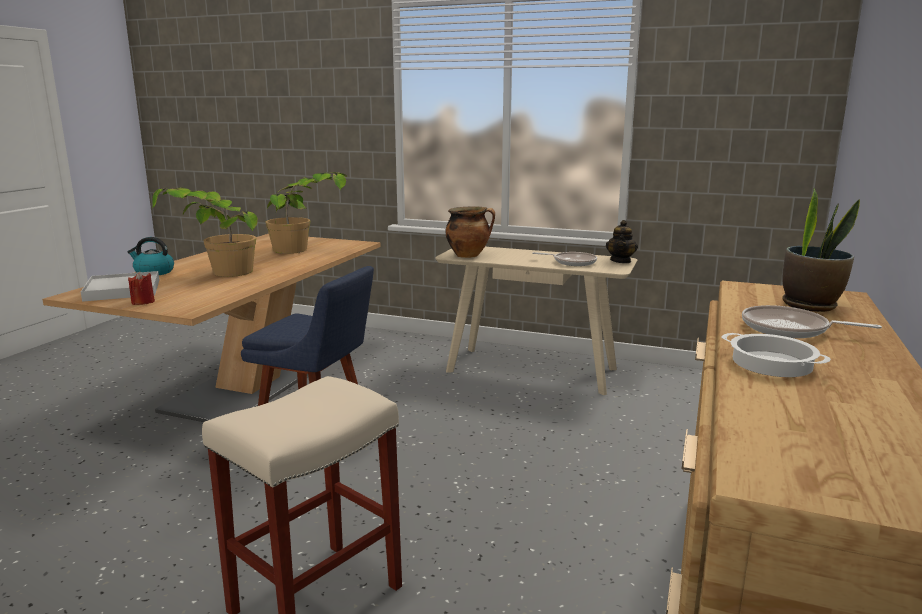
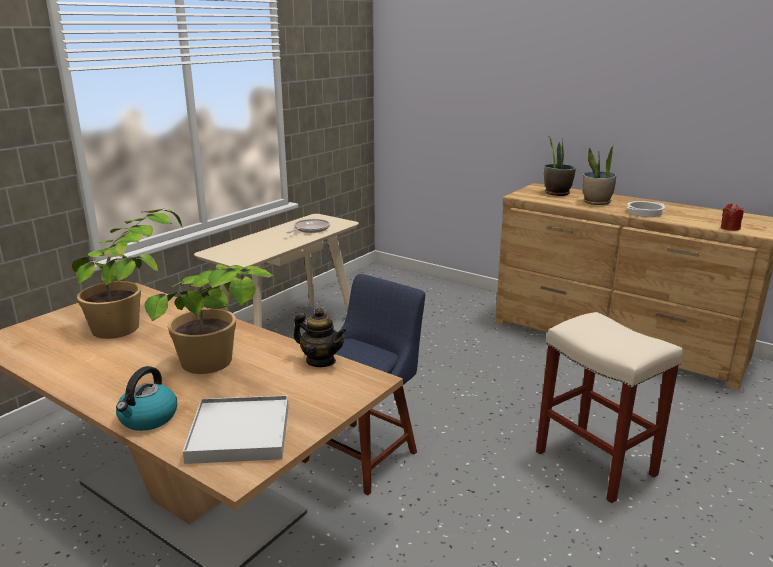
camera: 75 degrees left, 5 degrees up
red candle [128,271,155,305] -> red candle moved to [721,203,744,231]
cooking pot [445,206,495,258] -> none
teapot [606,220,638,263] -> teapot moved to [294,308,347,367]
frying pan [742,305,882,338] -> potted plant [583,146,616,205]

